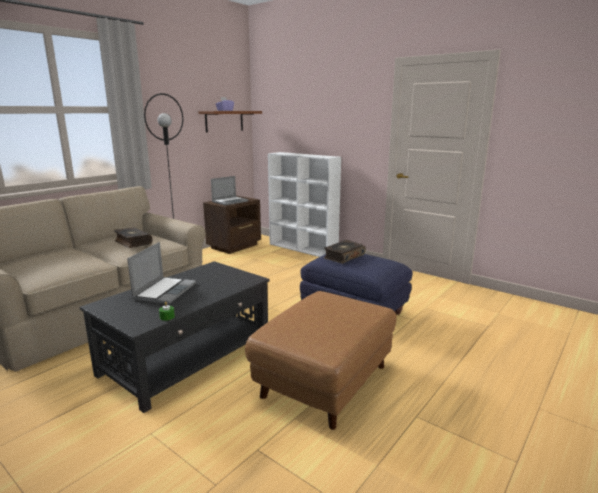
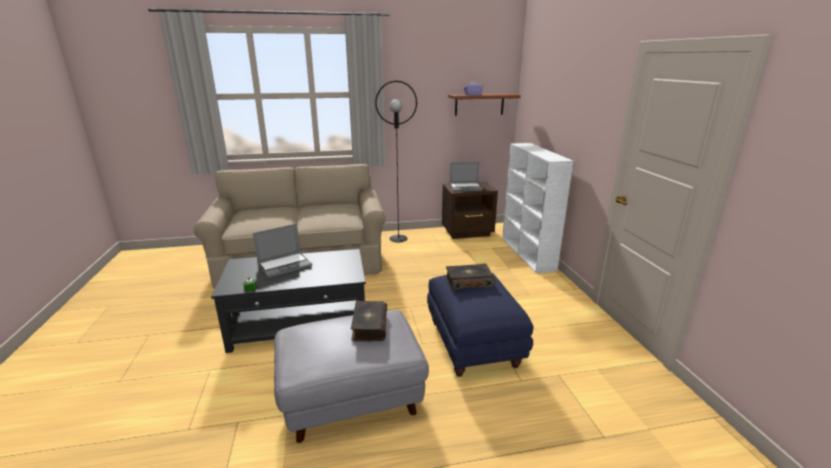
camera: 40 degrees right, 5 degrees up
book [114,227,152,248] -> book moved to [351,301,387,342]
brown ottoman [245,291,396,430] -> grey ottoman [274,310,429,443]

